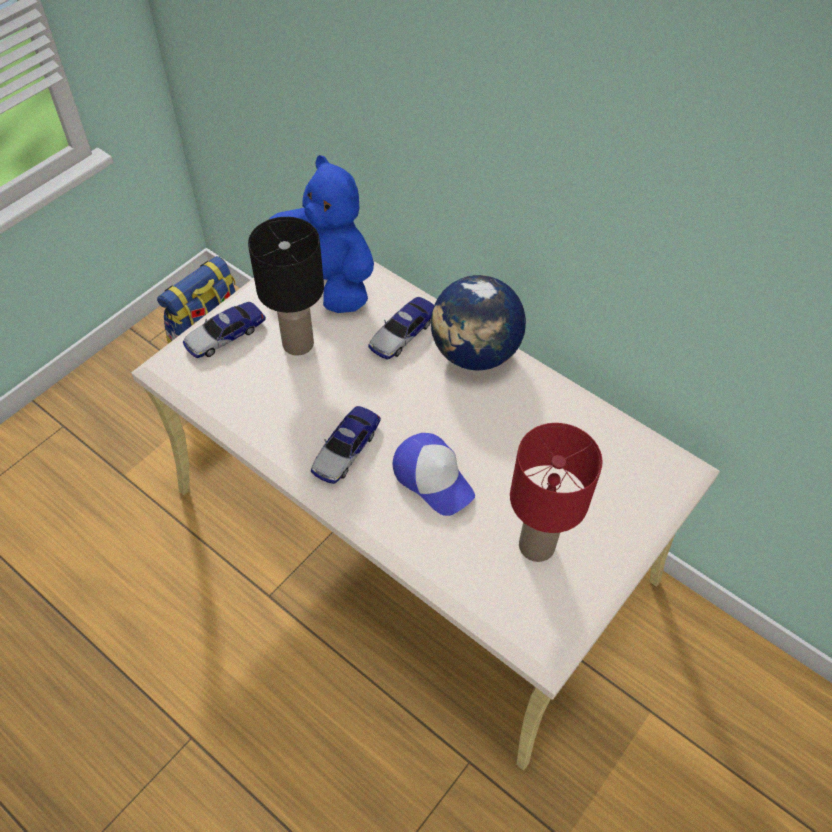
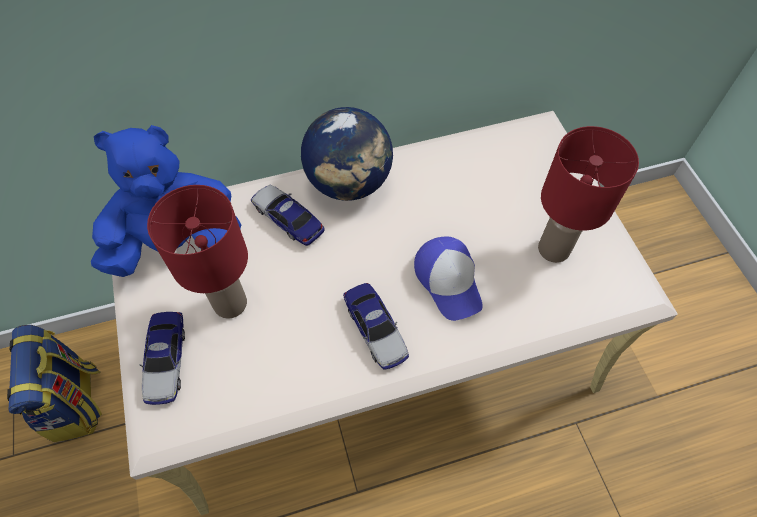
camera: 55 degrees left, 5 degrees up
black table lamp [248,217,324,356] -> red table lamp [147,185,248,319]
toy car [368,297,434,360] -> toy car turned 150 degrees clockwise [251,185,325,246]
cap [393,433,475,516] -> cap turned 75 degrees clockwise [414,237,483,321]

